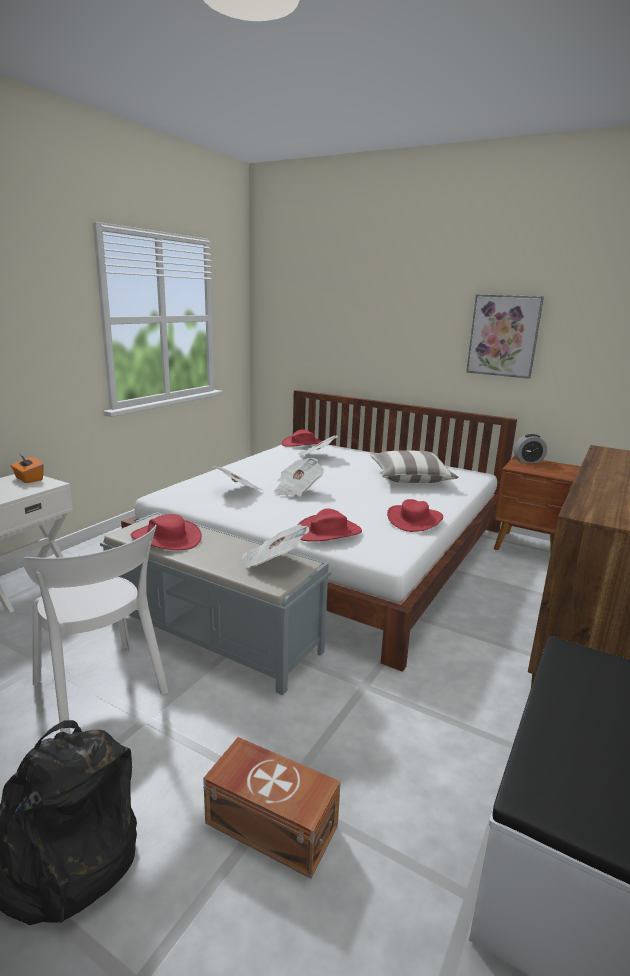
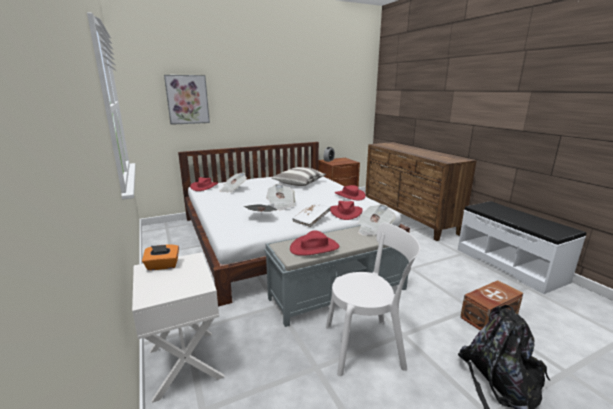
camera: 55 degrees left, 0 degrees up
picture [466,294,544,379] -> picture moved to [164,75,210,125]
none -> white book [292,203,331,227]

